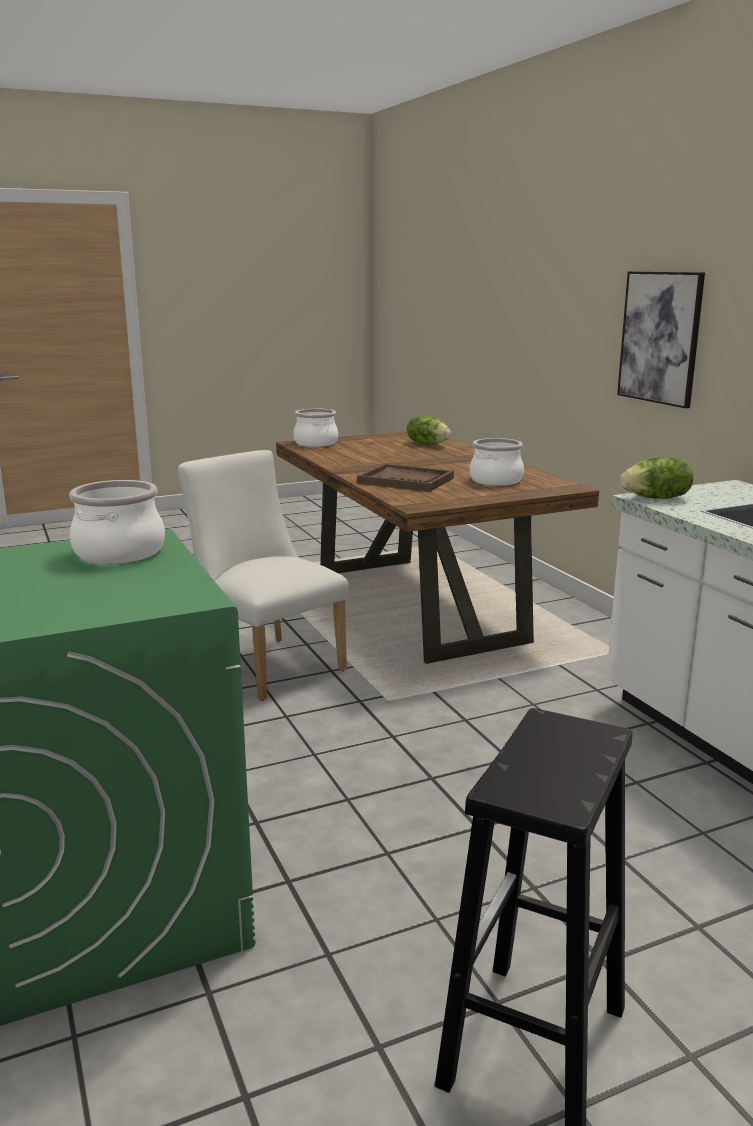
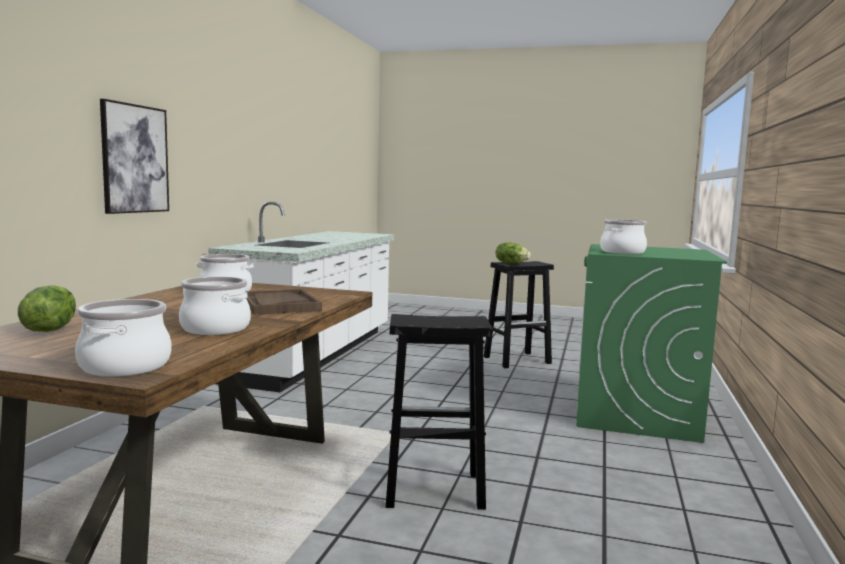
camera: 140 degrees left, 10 degrees down
white chair [178,450,348,701] -> black stool [386,314,492,510]
lettuce [620,457,693,499] -> lettuce moved to [496,242,531,264]
none -> cooking pot [179,277,251,335]

